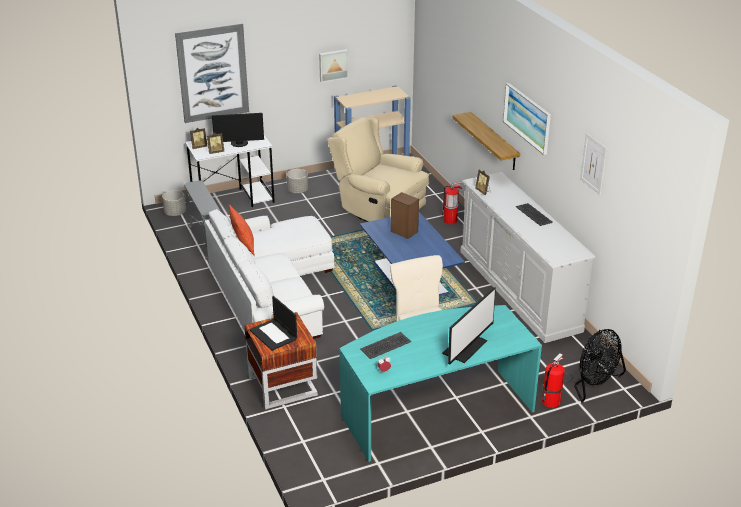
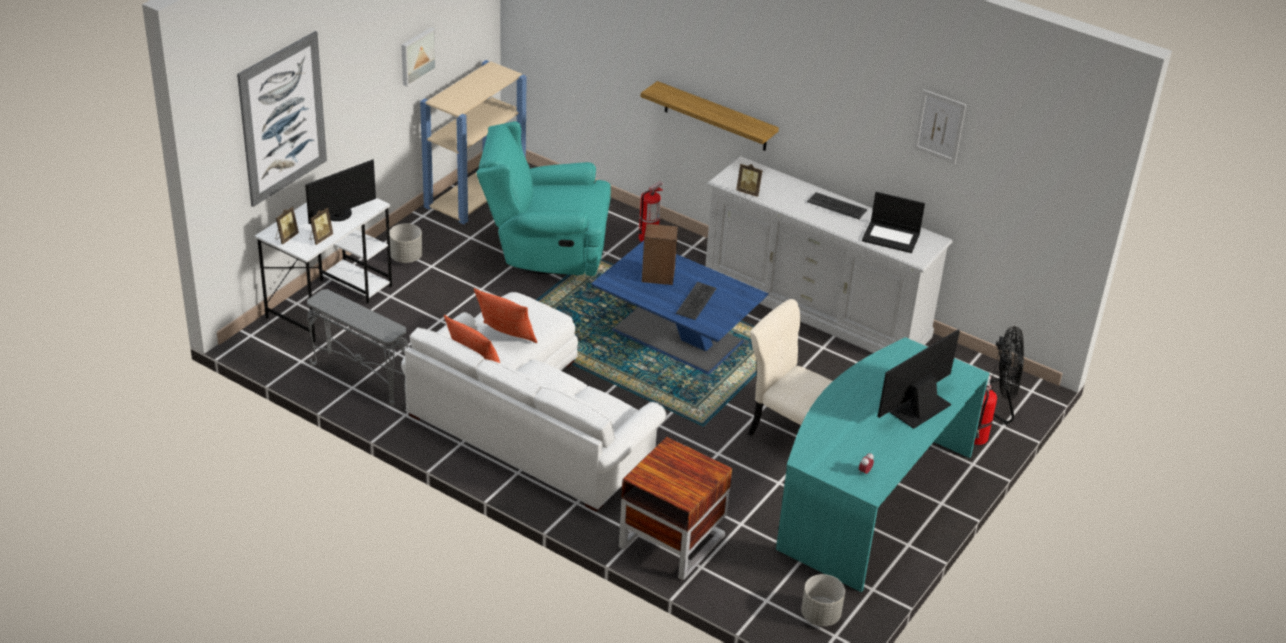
camera: 35 degrees left, 5 degrees up
grey planter [162,190,186,216] -> grey planter moved to [801,574,845,626]
laptop [250,296,297,351] -> laptop moved to [862,192,925,253]
beige armchair [327,118,429,222] -> turquoise armchair [476,121,611,276]
keyboard [361,332,411,359] -> keyboard moved to [676,282,717,320]
monitor [442,287,496,364] -> monitor turned 135 degrees counterclockwise [877,330,960,429]
picture [503,83,551,155] -> none
none -> orange pillow [474,288,537,343]

